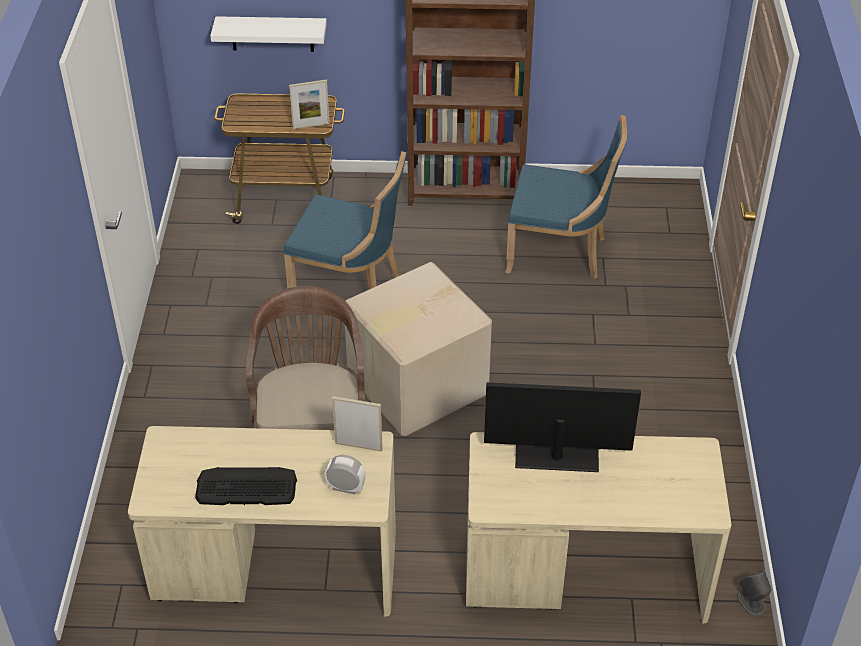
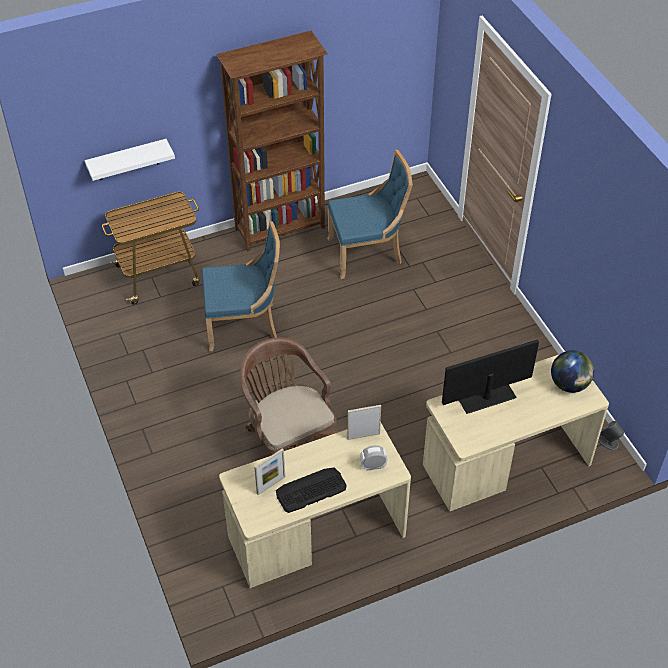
camera: 25 degrees left, 5 degrees up
picture frame [289,79,330,130] -> picture frame moved to [254,448,285,495]
cardboard box [345,262,492,436] -> none
none -> globe [551,350,594,393]

